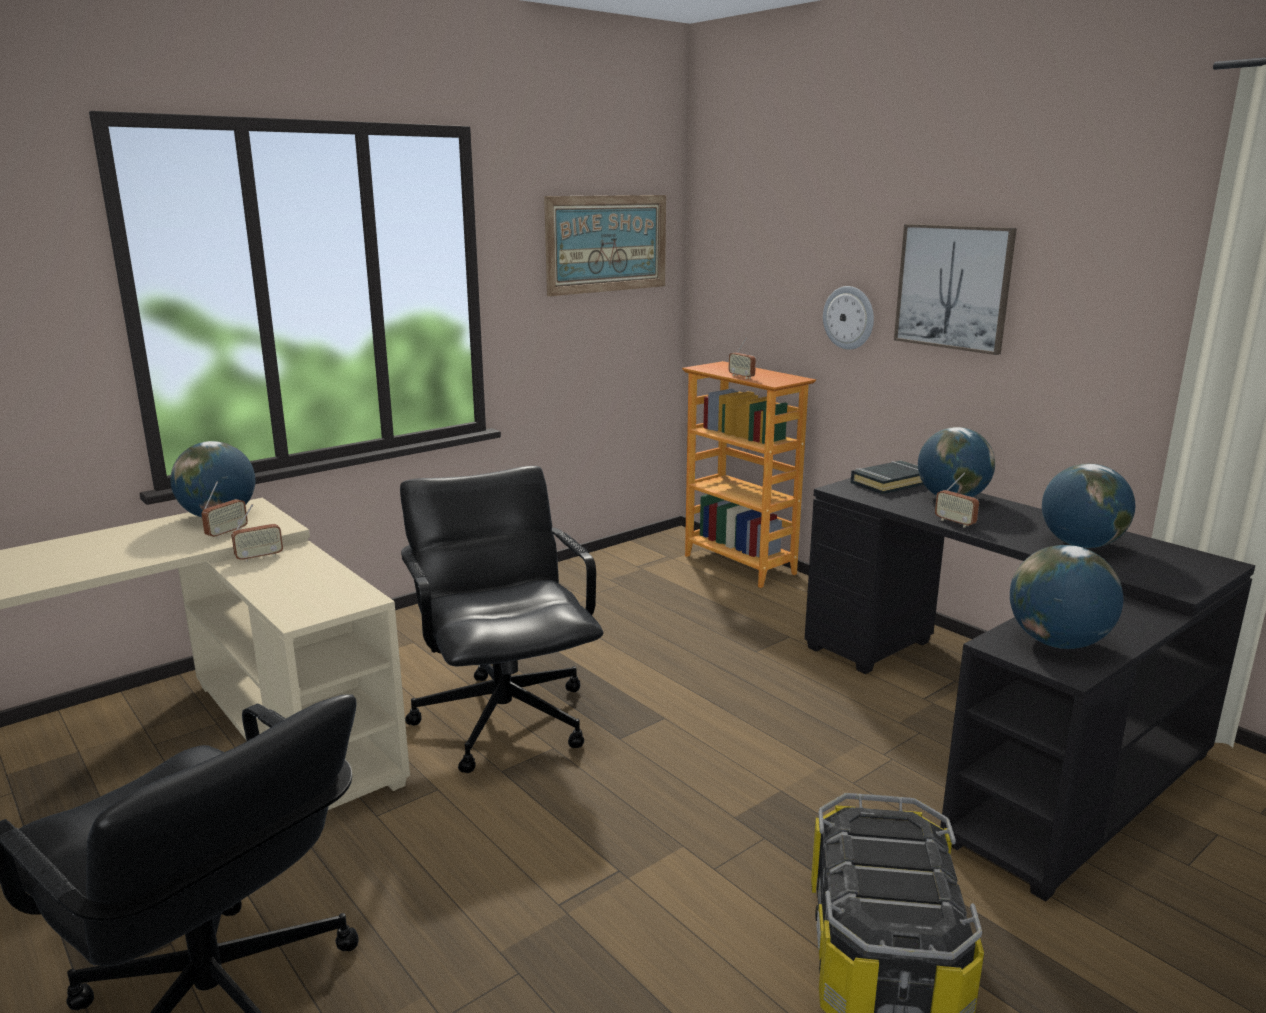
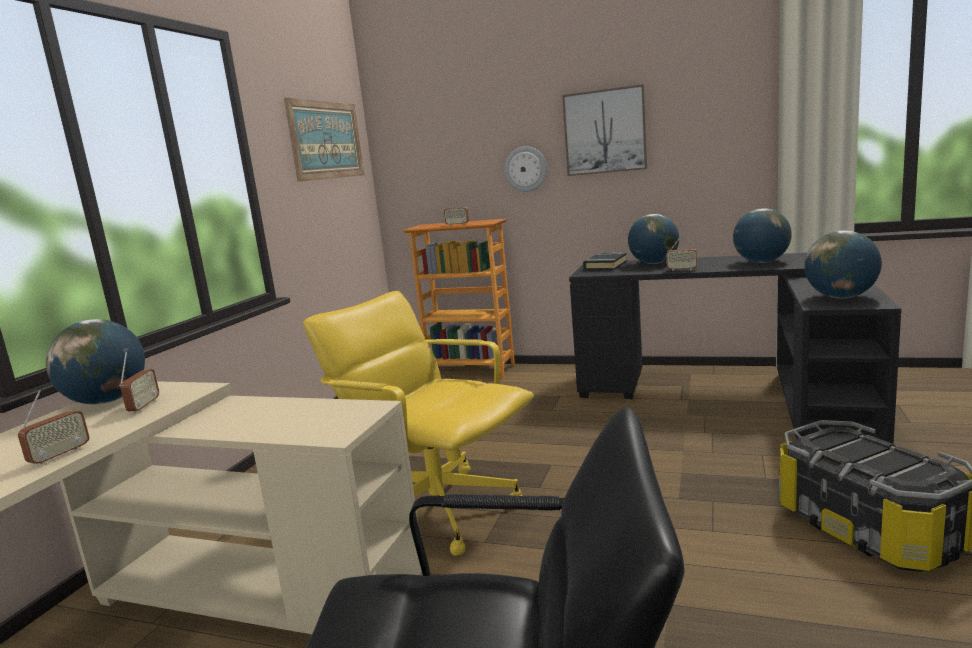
camera: 30 degrees left, 5 degrees down
radio [231,504,283,562] -> radio moved to [18,390,89,465]
black office chair [400,466,603,773] -> yellow office chair [303,291,534,556]

